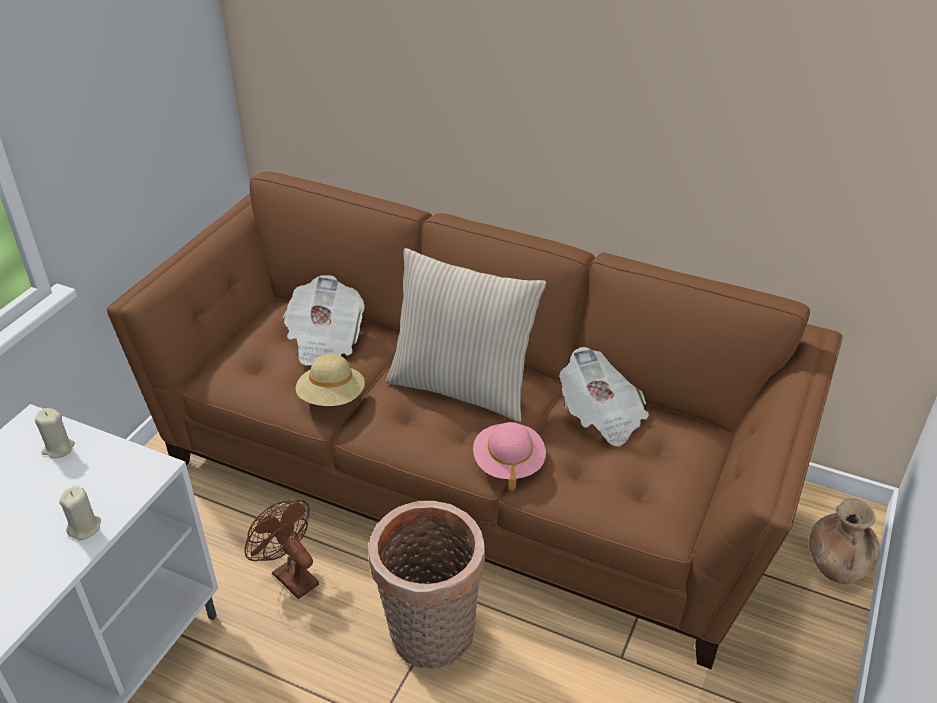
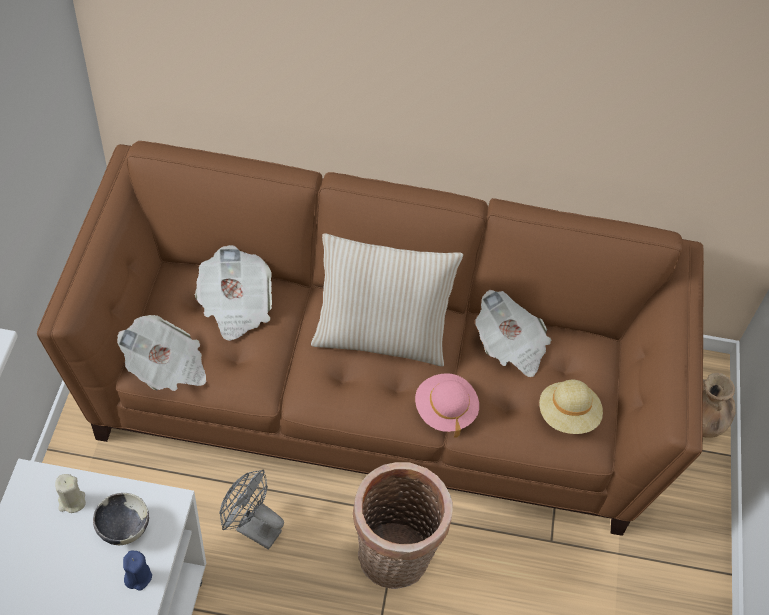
camera: 20 degrees left, 15 degrees up
beige candle [59,486,101,540] -> blue candle [123,550,152,590]
brown fan [245,500,319,599] -> grey fan [219,470,284,550]
beige hat [296,354,365,406] -> beige hat moved to [539,380,603,434]
none -> bowl [93,493,149,545]
none -> newspaper [117,315,207,391]

